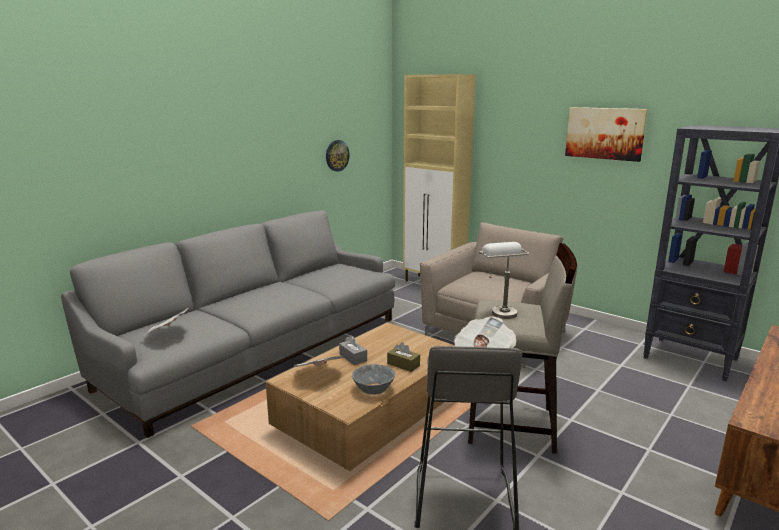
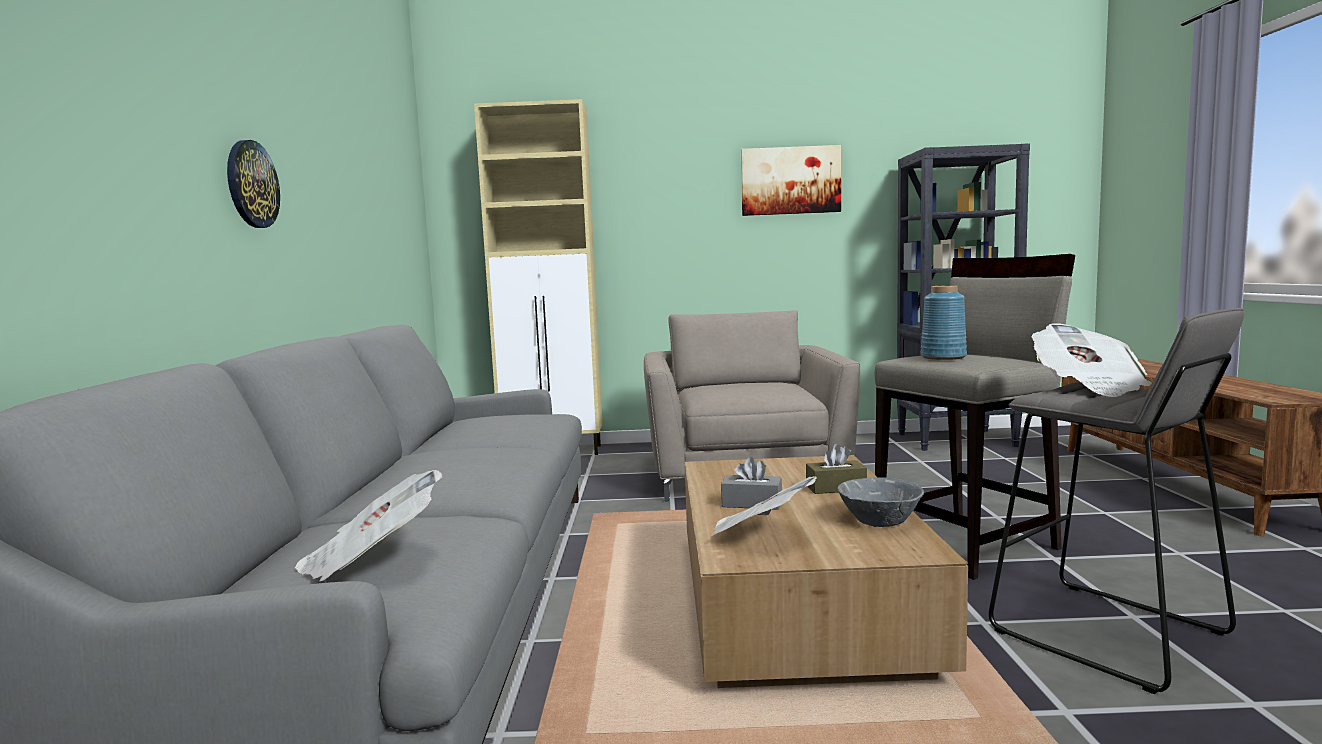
camera: 40 degrees left, 10 degrees down
wall clock [326,140,350,172] -> wall clock moved to [227,140,280,228]
grey table lamp [479,242,529,319] -> blue vase [920,285,967,360]

